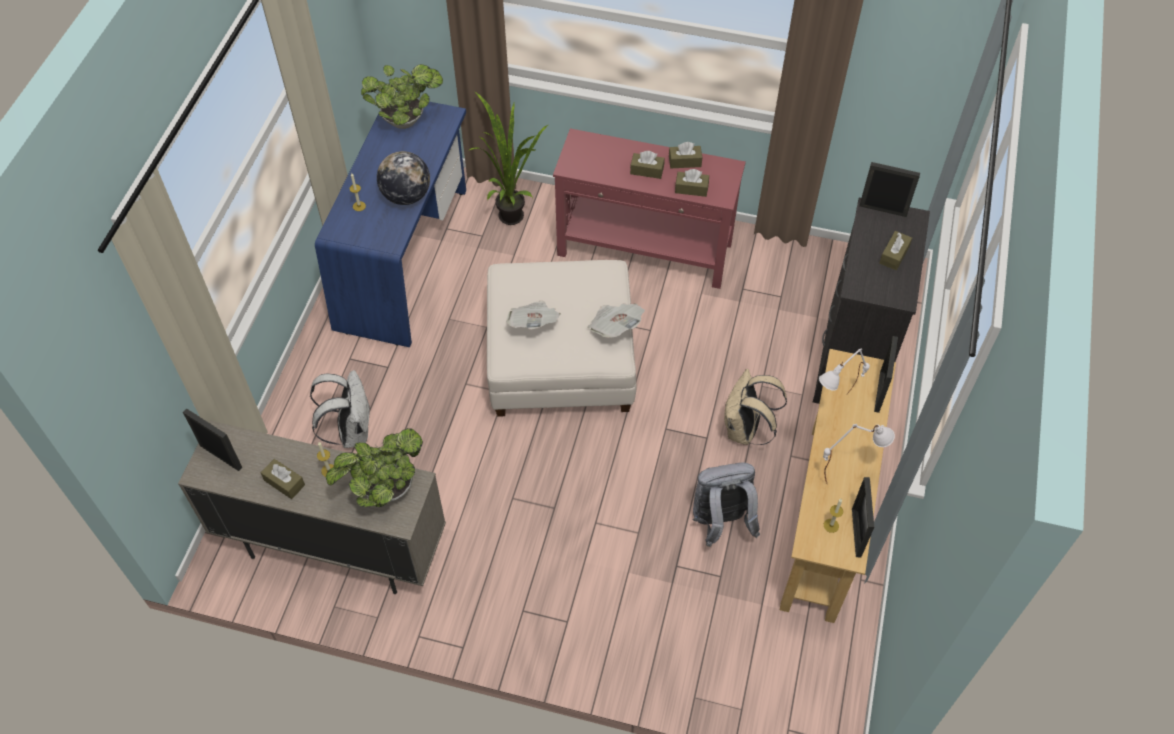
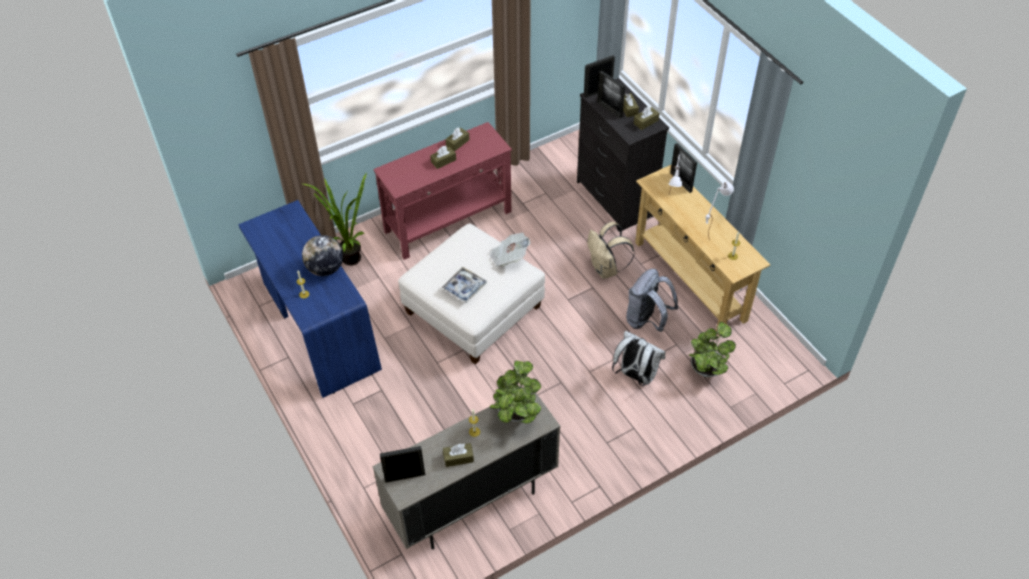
camera: 45 degrees left, 5 degrees down
white backpack [310,370,370,448] -> white backpack moved to [612,331,666,386]
potted plant [361,64,443,129] -> potted plant moved to [689,322,736,377]
newspaper [506,301,561,330] -> tray [442,267,487,303]
brown tissue box [675,169,709,197] -> brown tissue box moved to [634,106,659,130]
picture frame [852,477,874,557] -> picture frame moved to [597,71,625,118]

